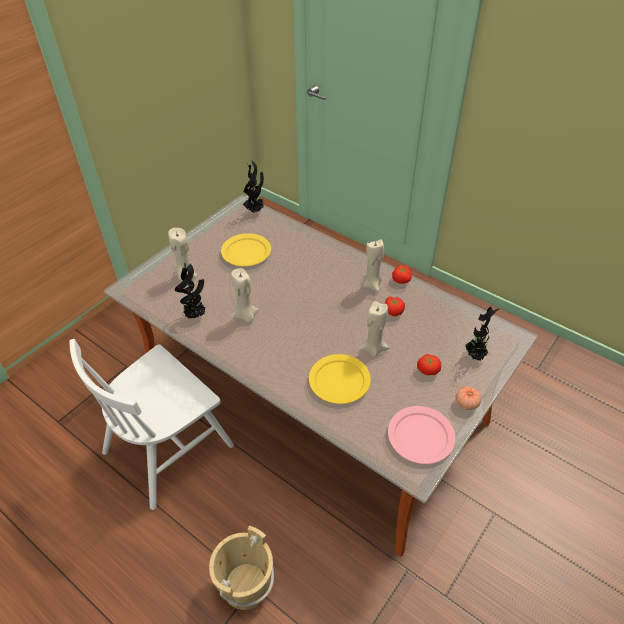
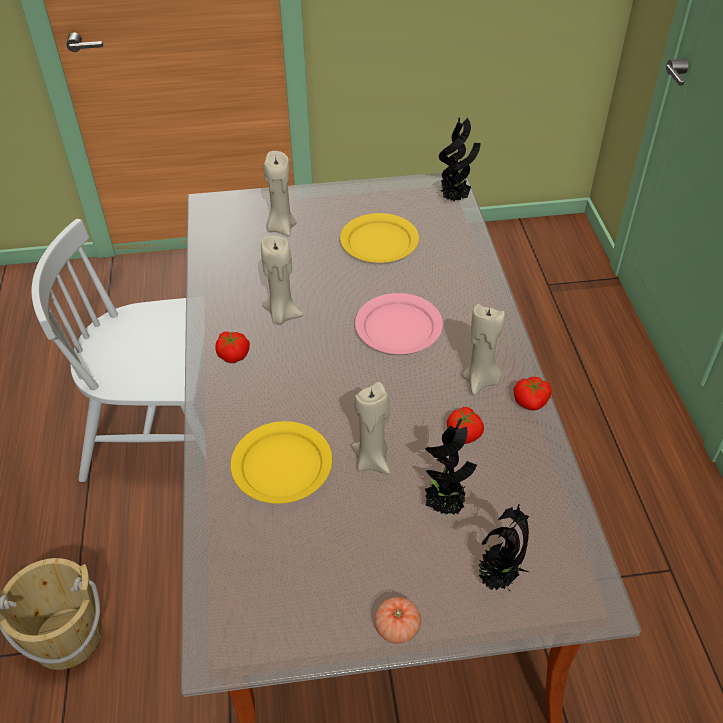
camera: 45 degrees right, 0 degrees up
potted plant [175,263,205,319] -> potted plant moved to [425,418,477,515]
pink plate [388,406,455,464] -> pink plate moved to [355,293,443,354]
tomato [417,354,441,375] -> tomato moved to [216,332,250,363]

